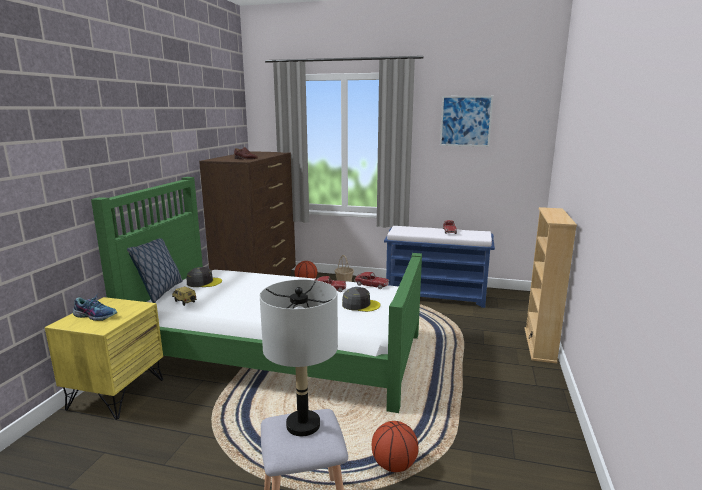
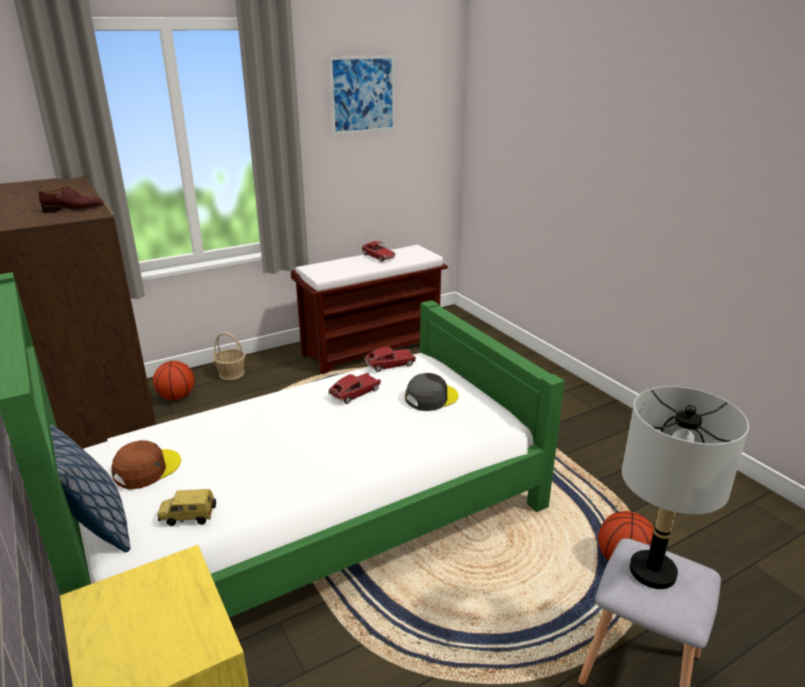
camera: 45 degrees left, 10 degrees up
shoe [73,295,117,321] -> none
grey cap [186,267,222,287] -> brown cap [111,440,181,489]
blue bench [384,226,495,308] -> brown bench [291,245,448,374]
beige bookcase [524,207,577,363] -> none

